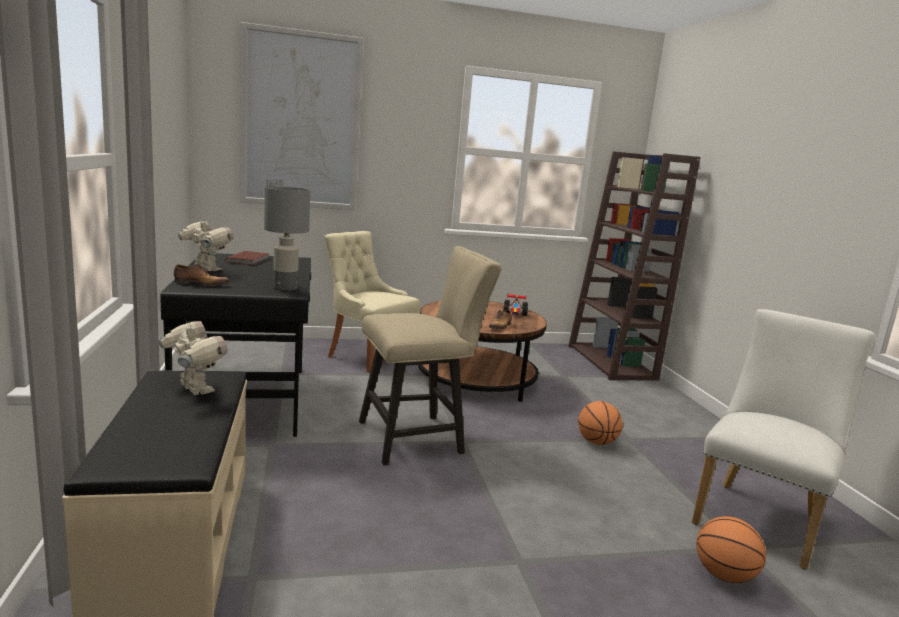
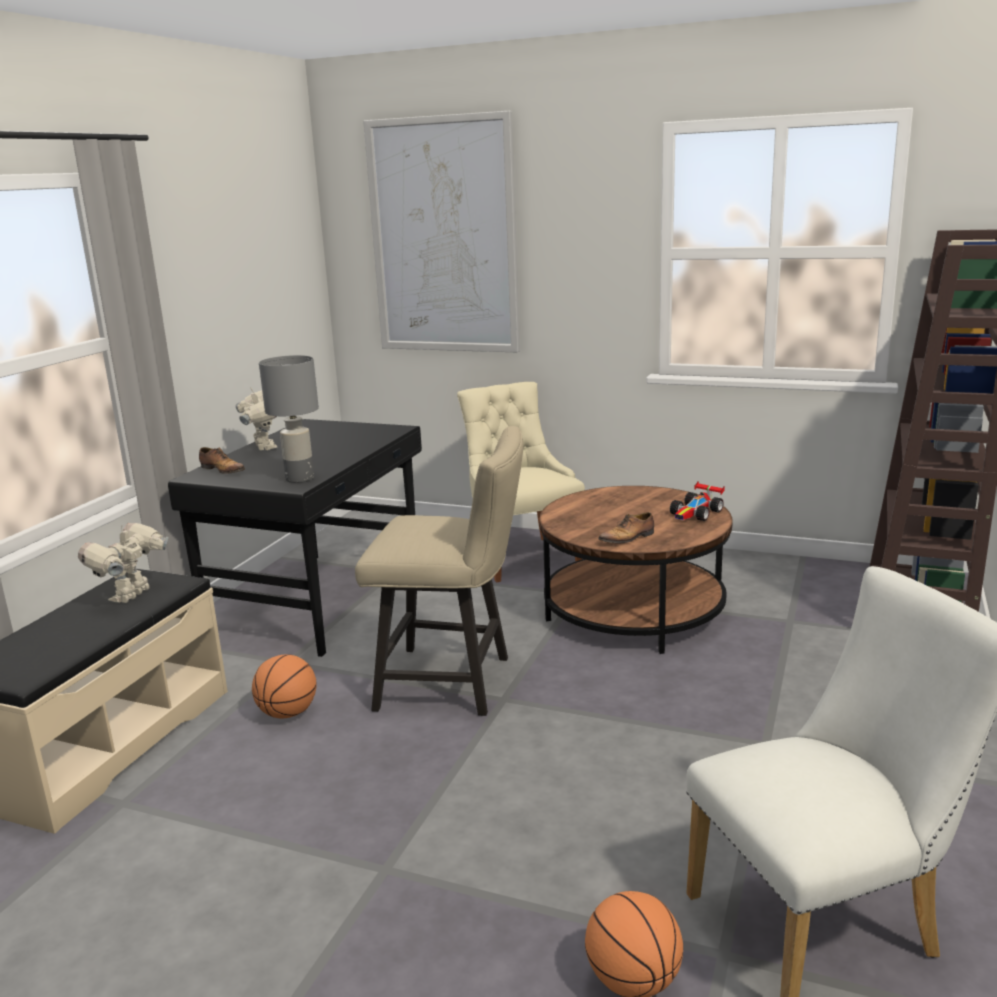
camera: 35 degrees right, 5 degrees up
toy robot [158,321,228,395] -> toy robot turned 150 degrees counterclockwise [78,522,168,603]
brown book [225,251,270,265] -> none
basketball [578,401,623,445] -> basketball moved to [252,654,317,718]

